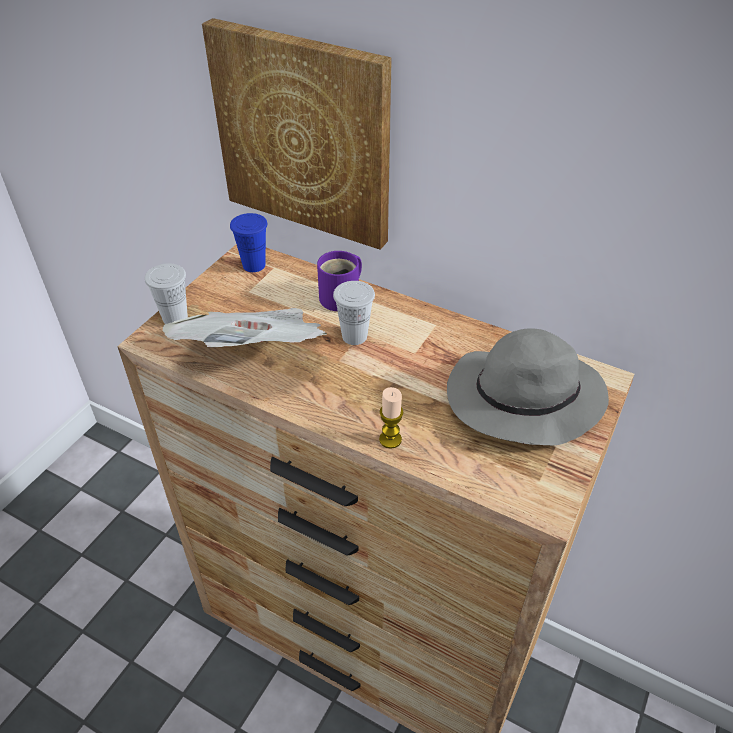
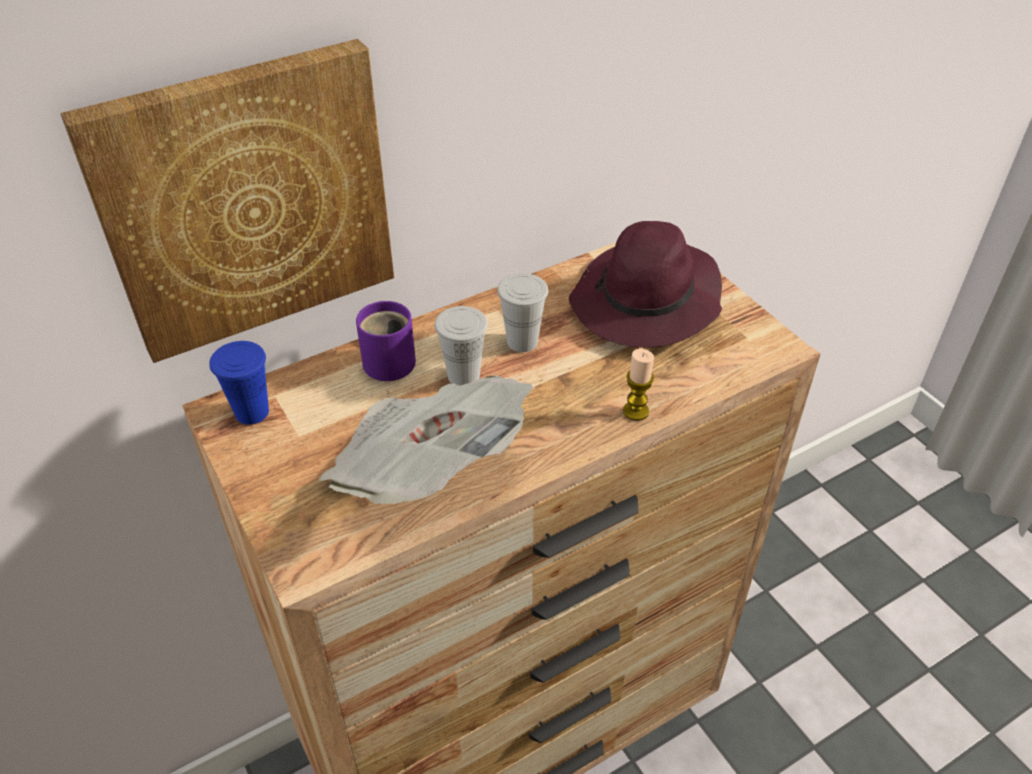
camera: 60 degrees left, 0 degrees up
white cup [144,263,188,324] -> white cup moved to [497,273,548,352]
grey hat [447,328,609,445] -> purple hat [569,221,722,348]

